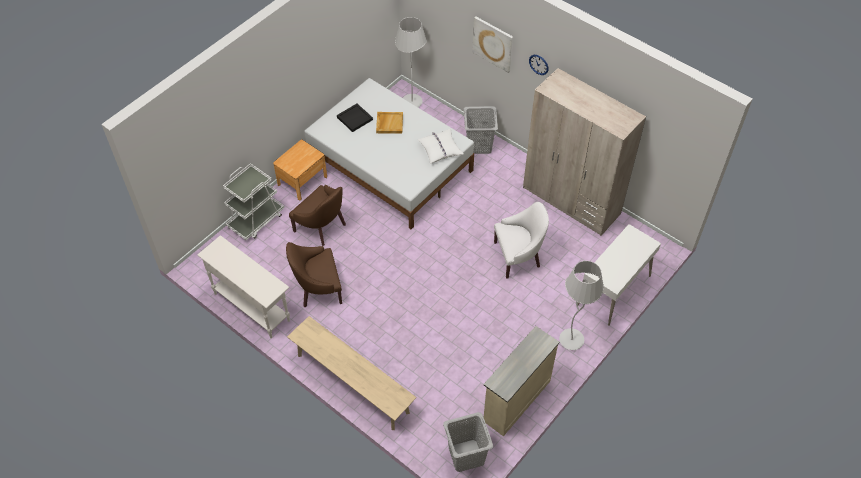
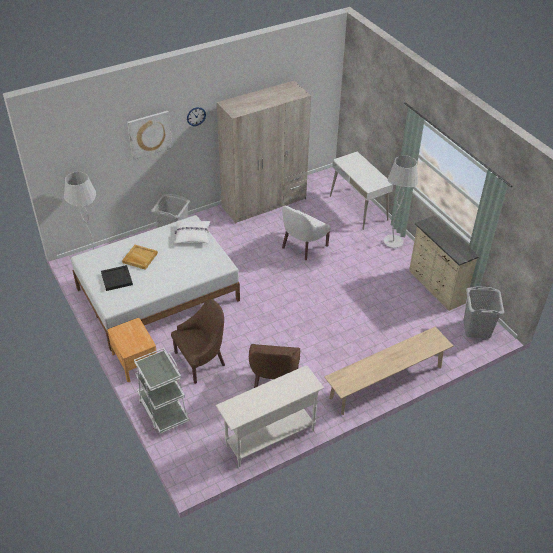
camera: 70 degrees left, 10 degrees down
white armchair [494,202,549,279] -> white armchair turned 150 degrees counterclockwise [282,205,331,260]

